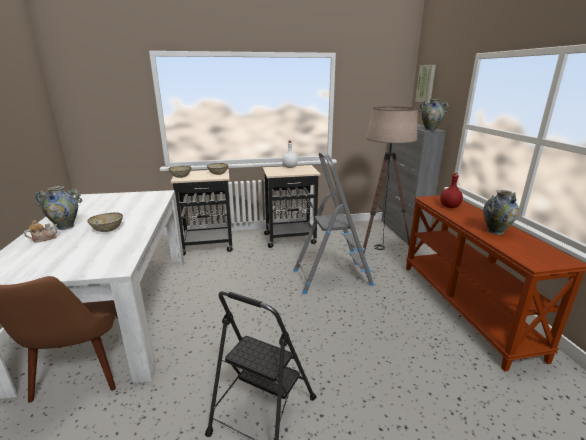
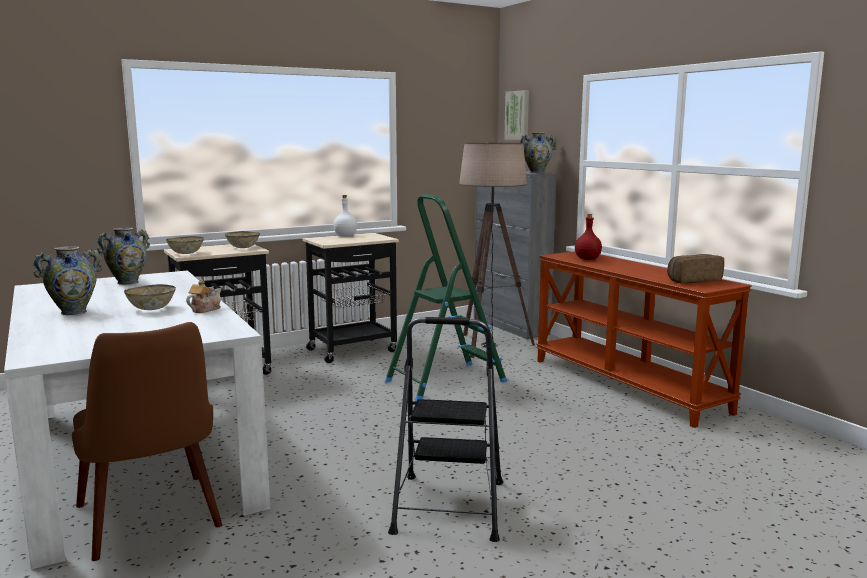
camera: 20 degrees left, 10 degrees down
teapot [24,220,58,243] -> teapot moved to [186,279,221,313]
grey step ladder [293,151,374,294] -> green step ladder [385,194,507,402]
vase [483,190,519,235] -> vase moved to [97,227,150,285]
none -> bread [667,254,724,284]

